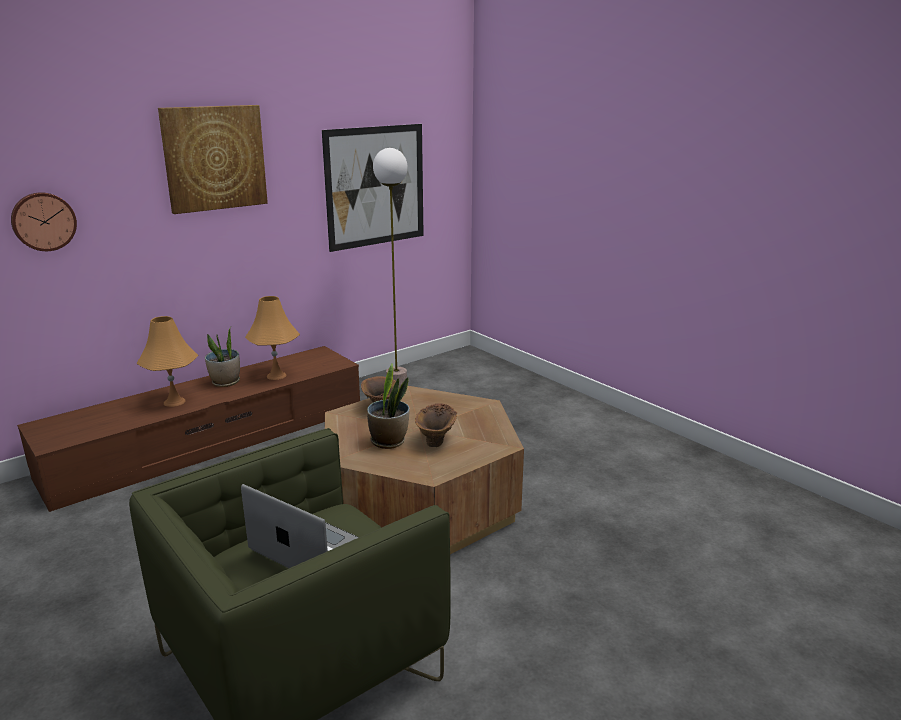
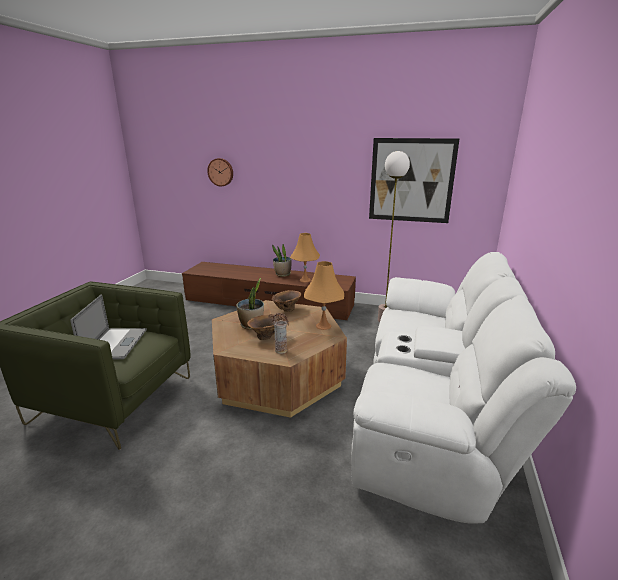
camera: 55 degrees right, 0 degrees up
orange table lamp [137,316,198,407] -> orange table lamp moved to [304,261,344,330]
picture [158,105,268,214] -> none
none -> vase [272,313,289,354]
none -> white sofa [351,252,576,524]

